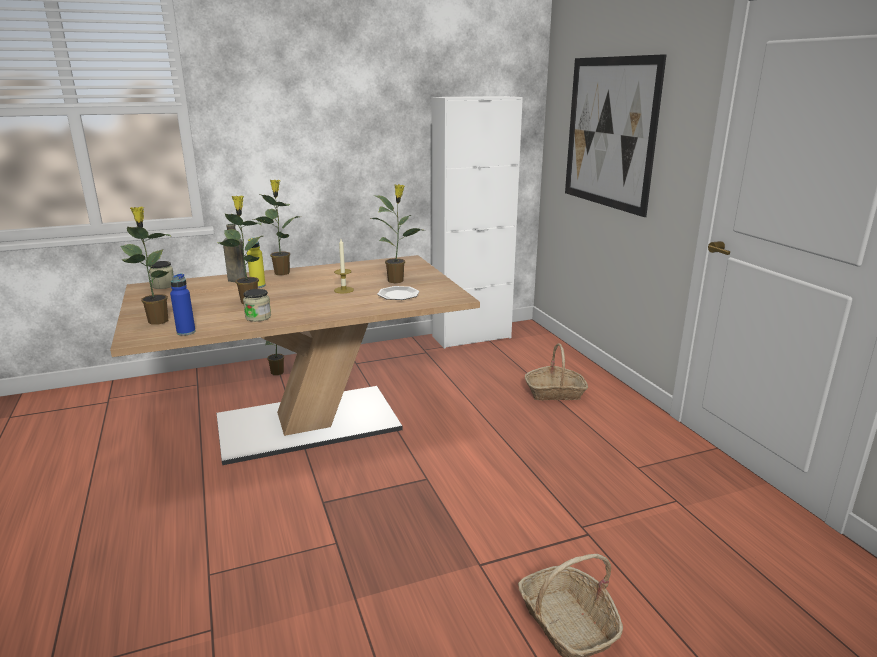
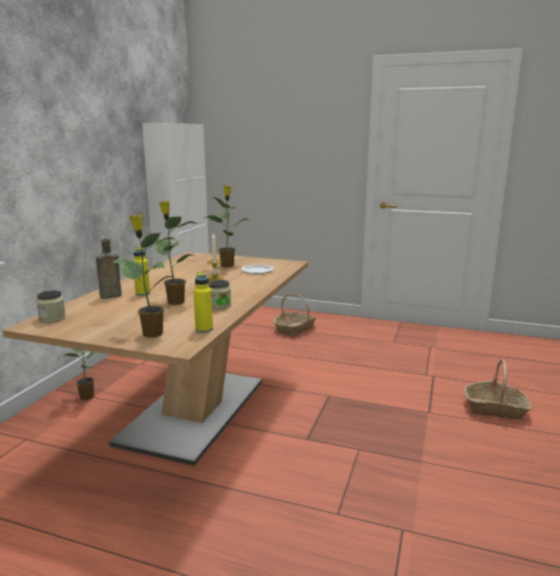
camera: 50 degrees left, 5 degrees down
blue bottle [170,273,196,336] -> yellow bottle [193,272,213,333]
potted plant [253,180,299,275] -> none
picture [565,54,667,217] -> none

